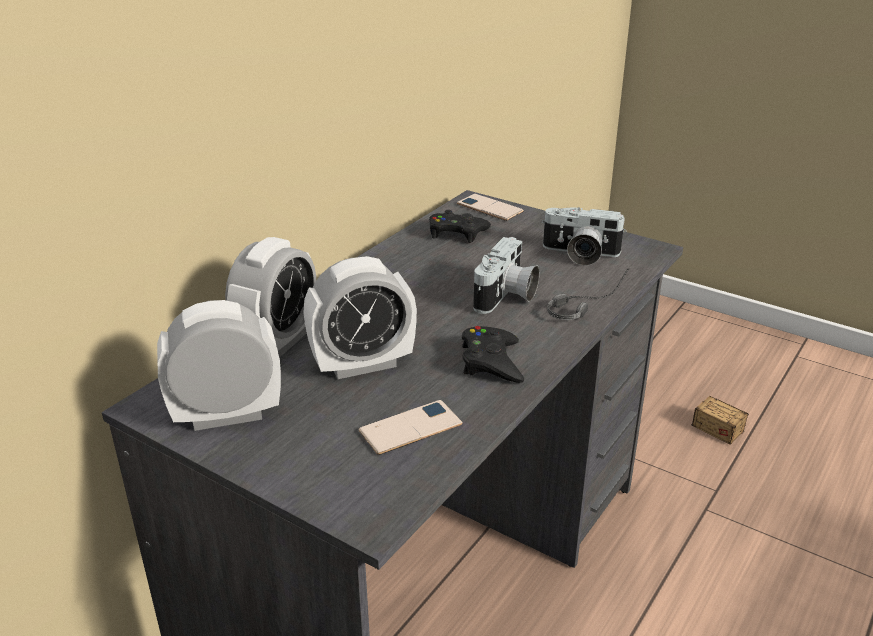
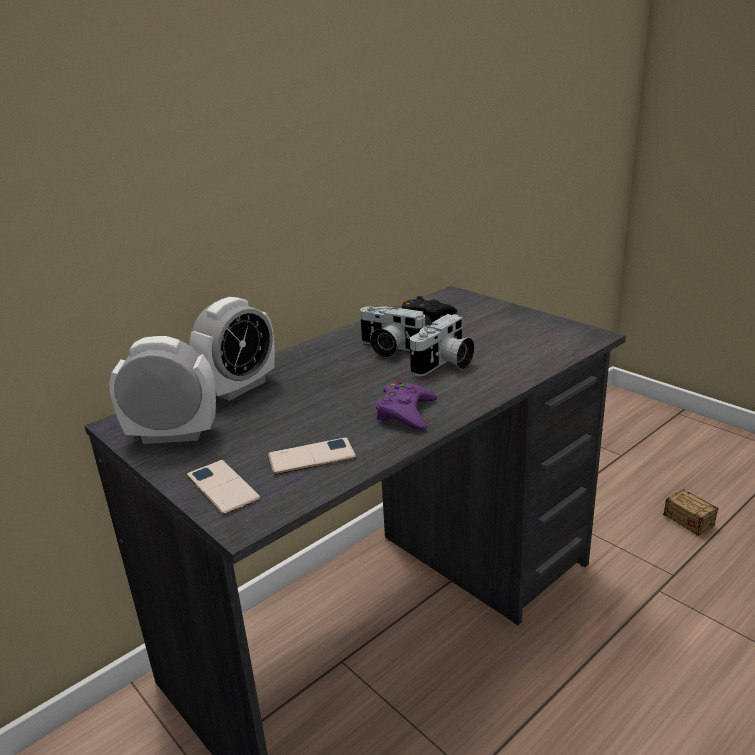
camera: 15 degrees right, 5 degrees down
alarm clock [303,256,417,379] -> none
phone [457,193,524,221] -> phone moved to [187,460,261,515]
black game controller [462,326,524,383] -> purple game controller [376,382,437,430]
camera [542,207,626,266] -> camera moved to [359,306,425,358]
headphones [547,268,629,320] -> none

